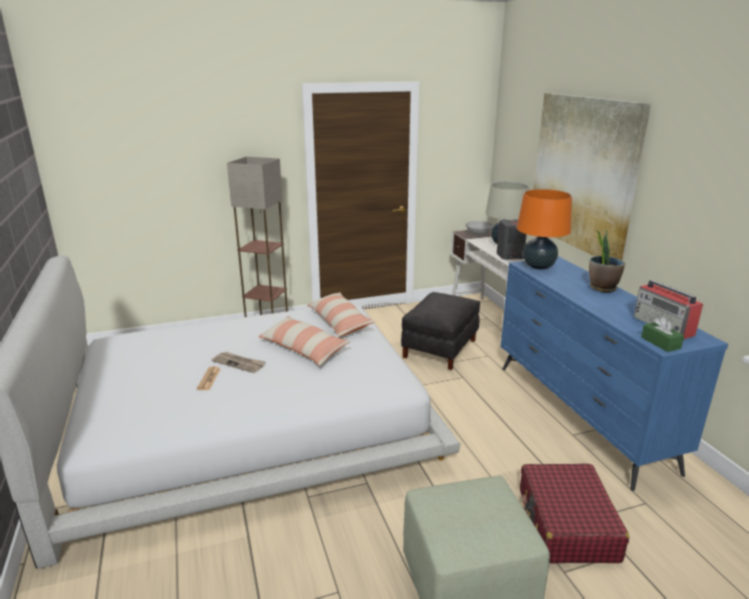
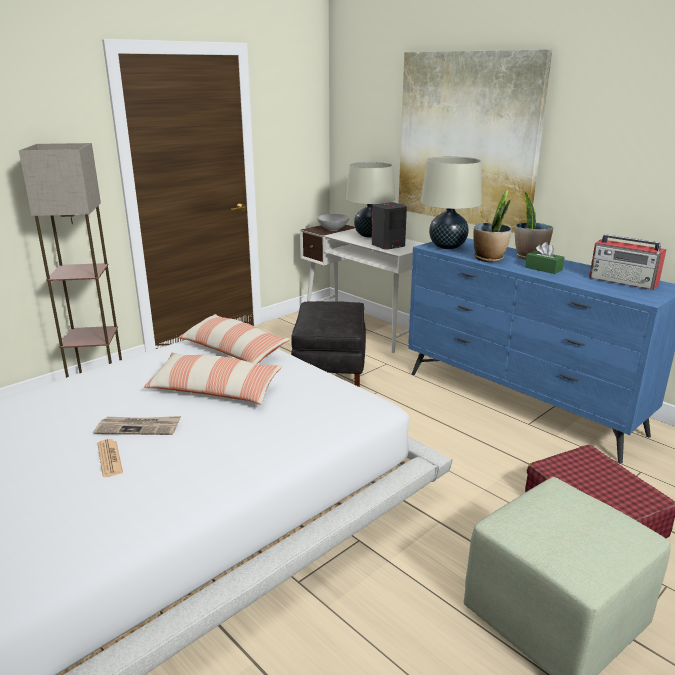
camera: 25 degrees left, 0 degrees up
orange table lamp [516,189,572,270] -> beige table lamp [421,156,482,249]
green tissue box [641,317,684,352] -> green tissue box moved to [525,242,564,274]
none -> potted plant [473,190,512,262]

